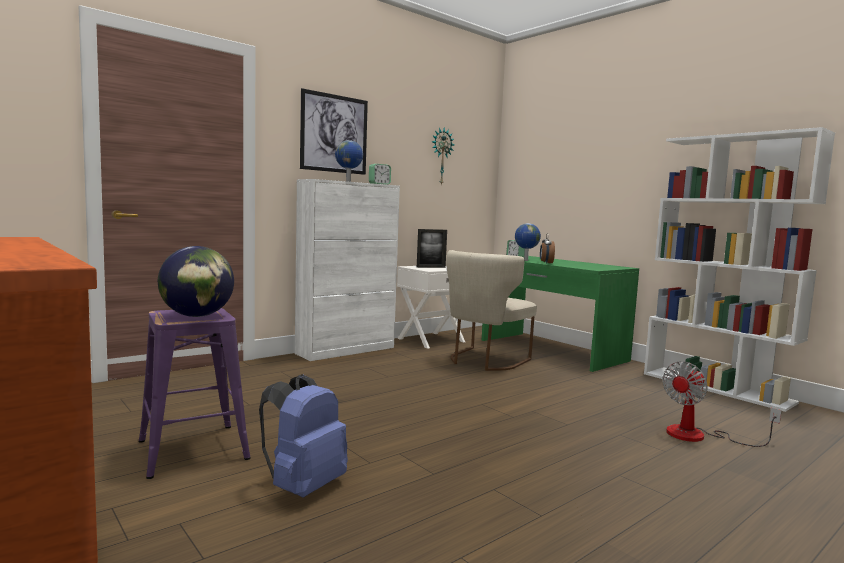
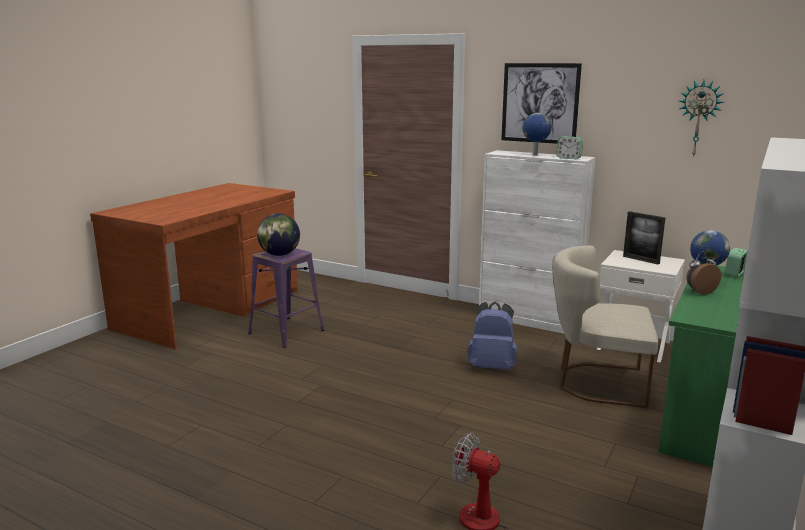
camera: 70 degrees right, 10 degrees up
blue backpack [259,374,348,497] -> blue backpack moved to [467,302,517,370]

